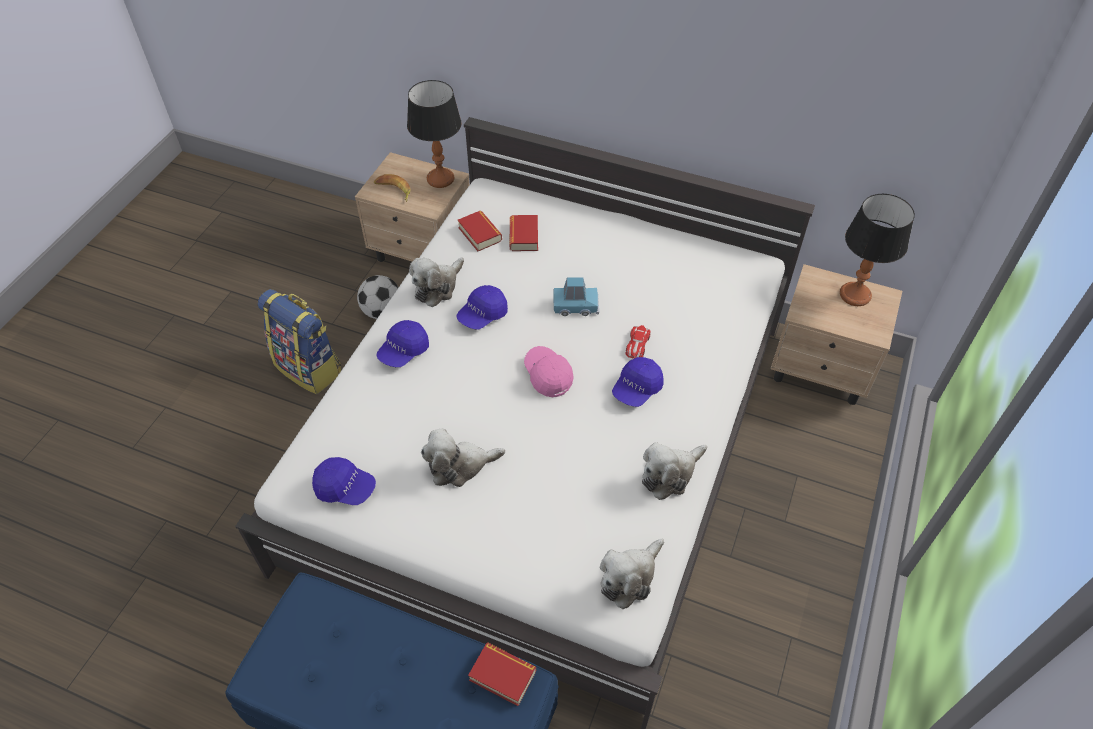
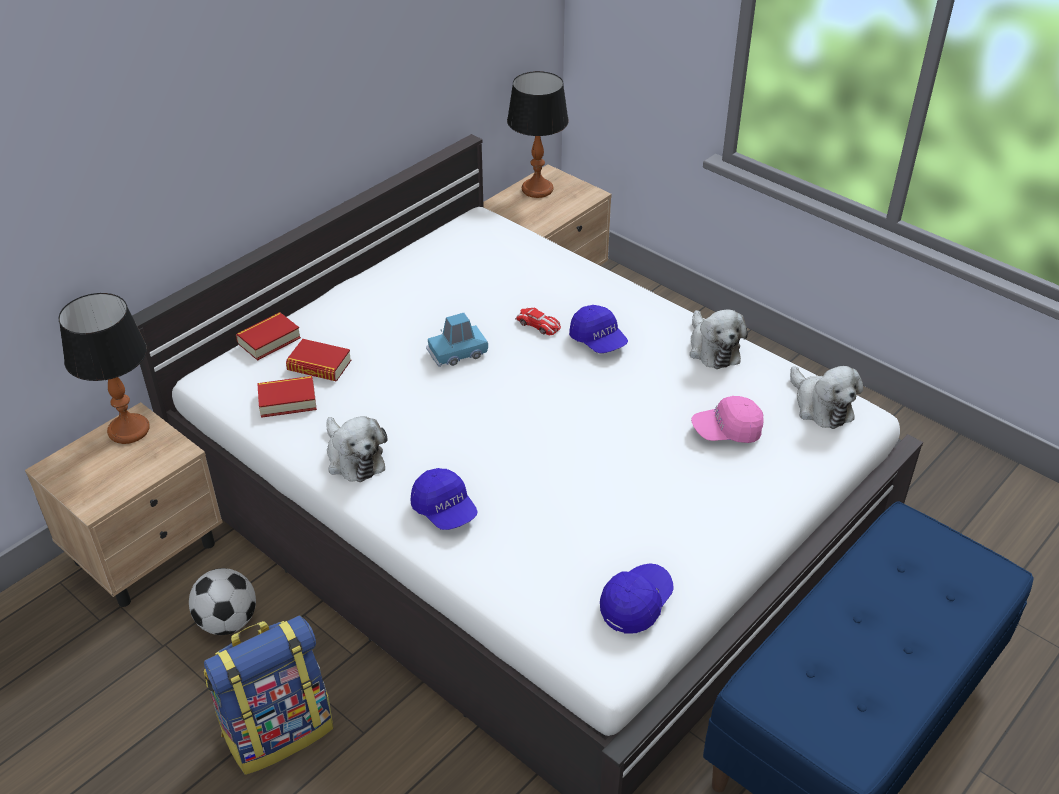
camera: 70 degrees left, 10 degrees down
banana [374,174,411,202] -> none
plush toy [421,428,505,487] -> none
blue cap [456,285,508,330] -> none
book [468,642,536,706] -> book moved to [236,312,301,361]
pink cap [524,346,574,397] -> pink cap moved to [691,396,764,443]
blue toy car [554,277,599,316] -> blue toy car turned 135 degrees counterclockwise [426,313,488,367]

